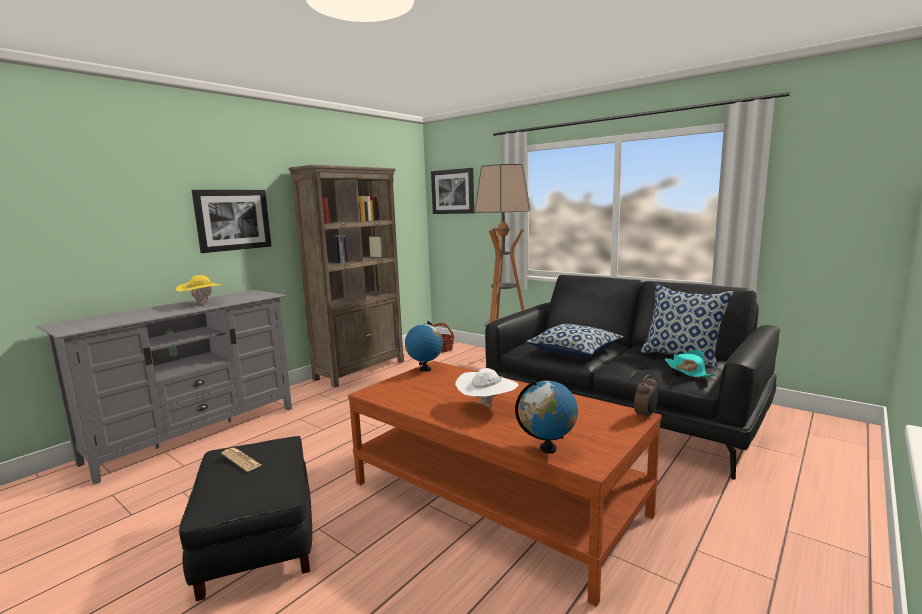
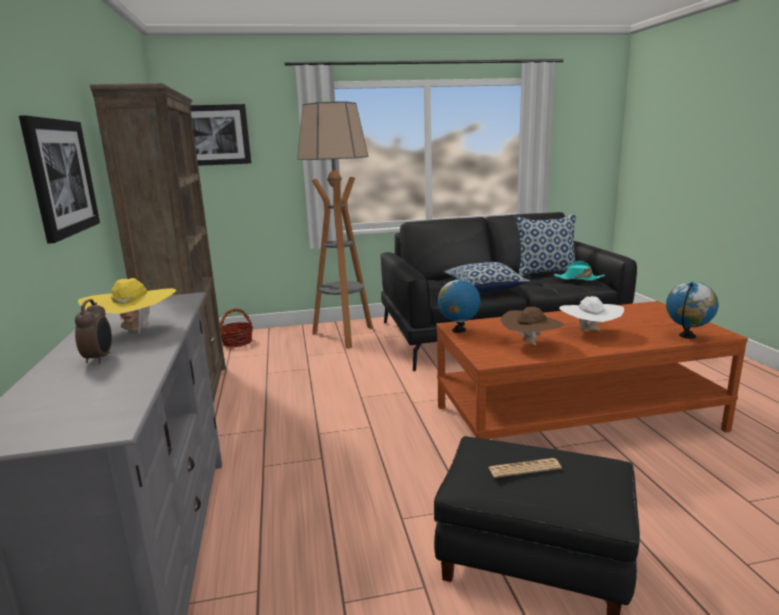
camera: 50 degrees left, 5 degrees up
alarm clock [634,375,658,420] -> alarm clock moved to [75,299,112,363]
none -> brown hat [500,307,564,346]

